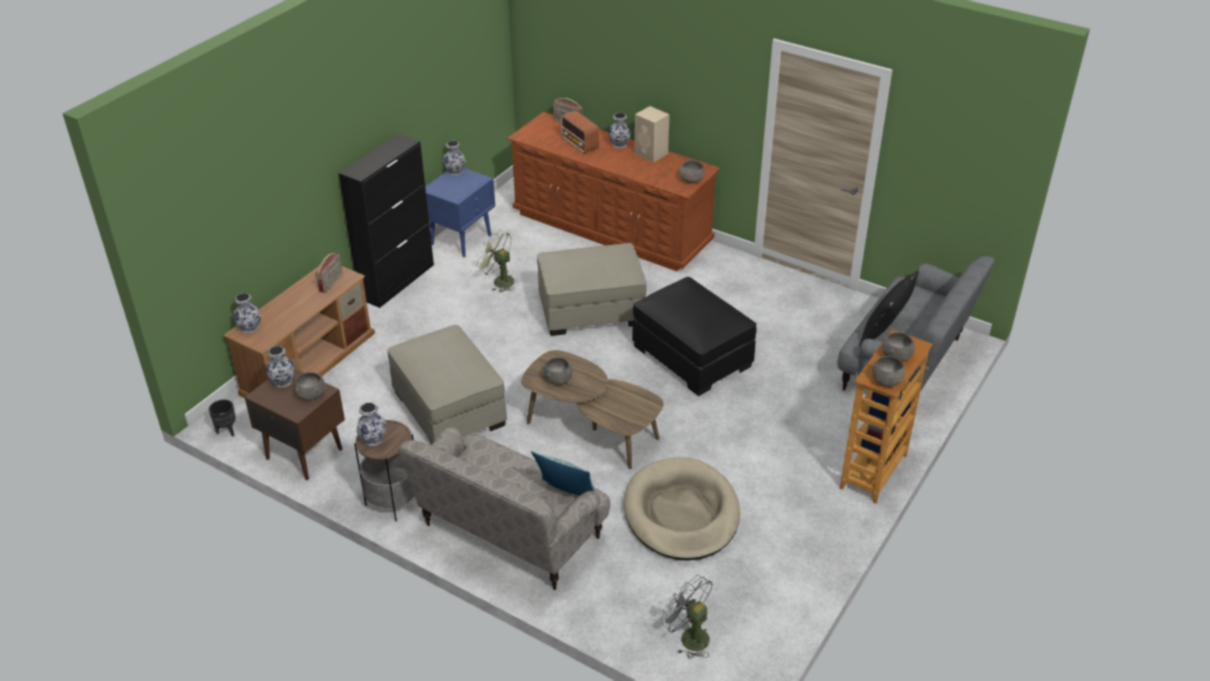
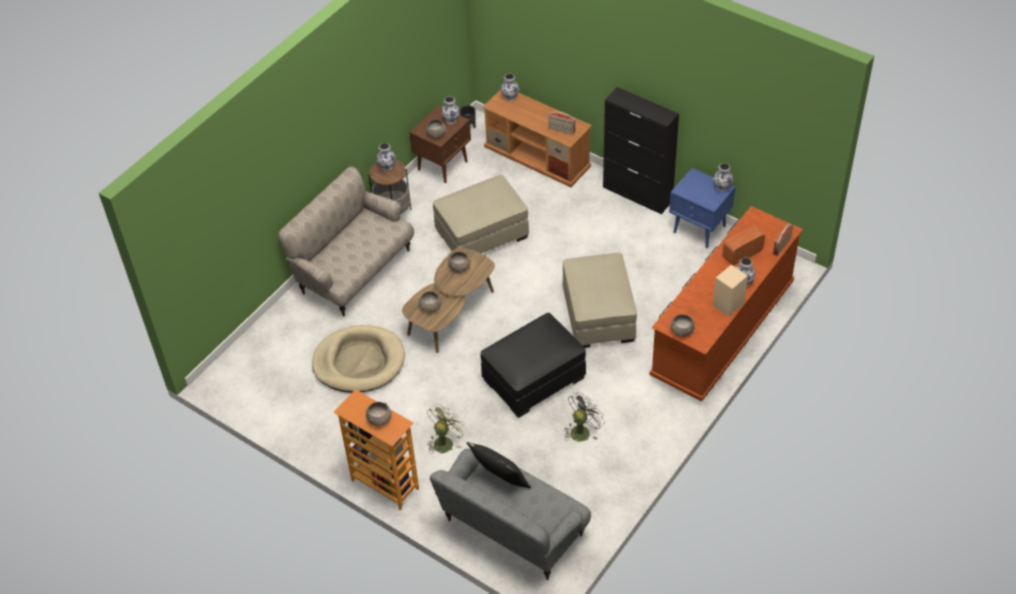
camera: 95 degrees right, 10 degrees up
green fan [477,229,515,293] -> green fan moved to [427,404,467,454]
pillow [531,451,596,495] -> none
grey fan [660,575,713,659] -> grey fan moved to [564,392,605,442]
grey bowl [872,356,906,387] -> grey bowl moved to [419,291,441,313]

